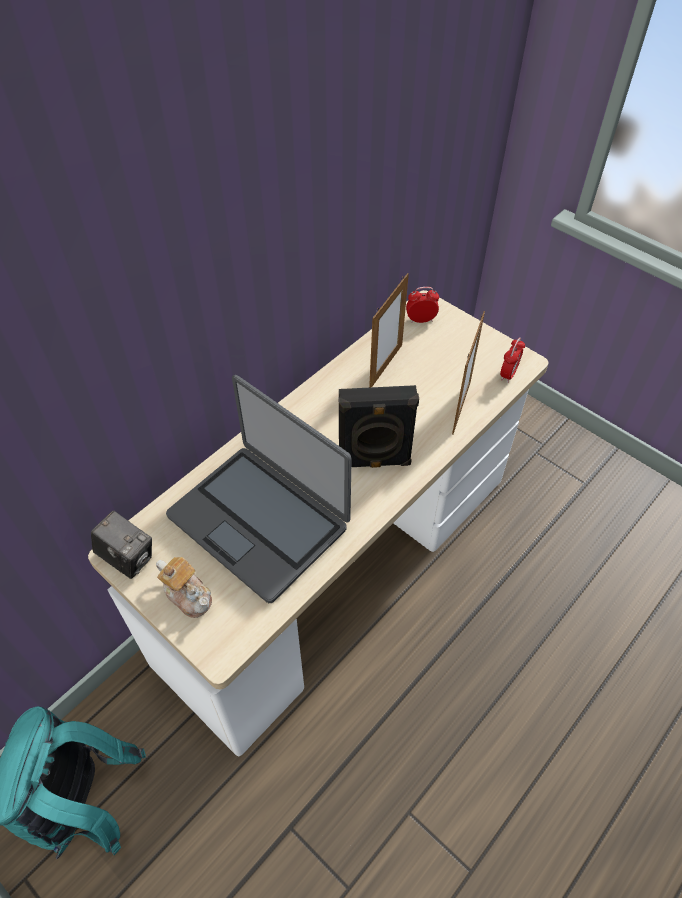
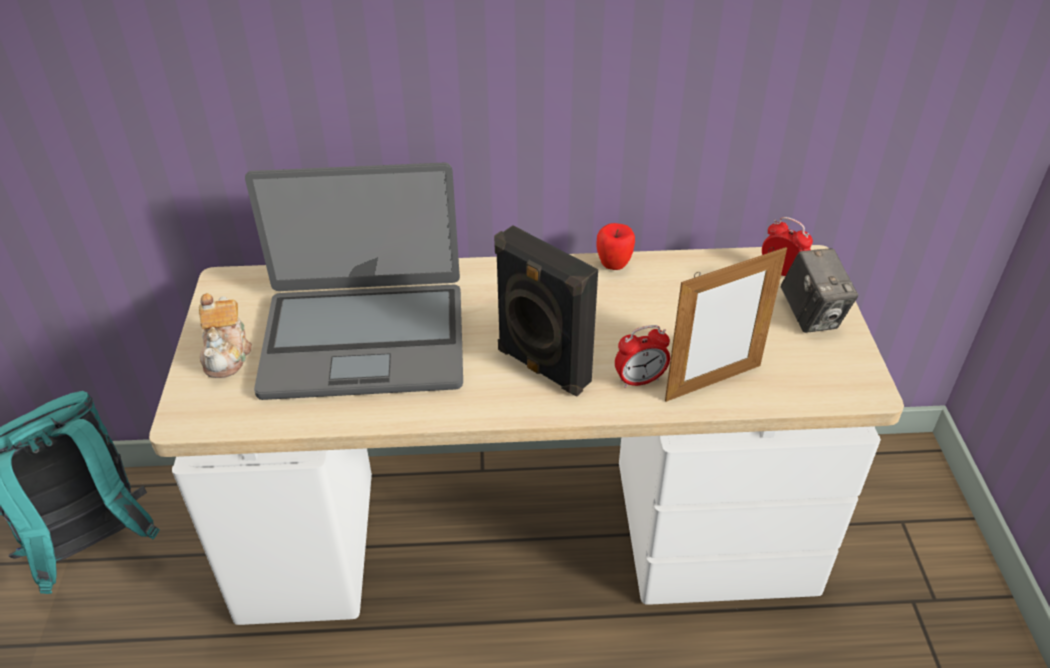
camera: 45 degrees right, 10 degrees down
camera [91,511,152,579] -> camera moved to [781,248,858,333]
laptop [166,375,352,603] -> laptop turned 90 degrees counterclockwise [245,163,463,400]
picture frame [369,273,409,388] -> none
alarm clock [500,338,525,383] -> alarm clock moved to [615,325,670,388]
none -> apple [596,223,635,270]

